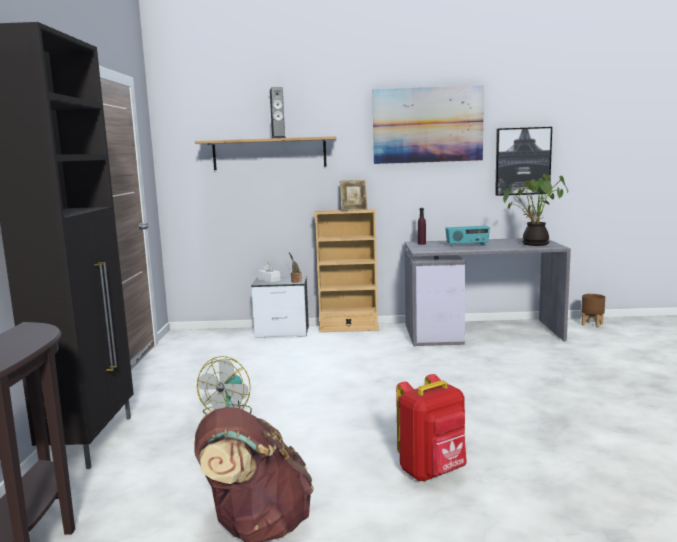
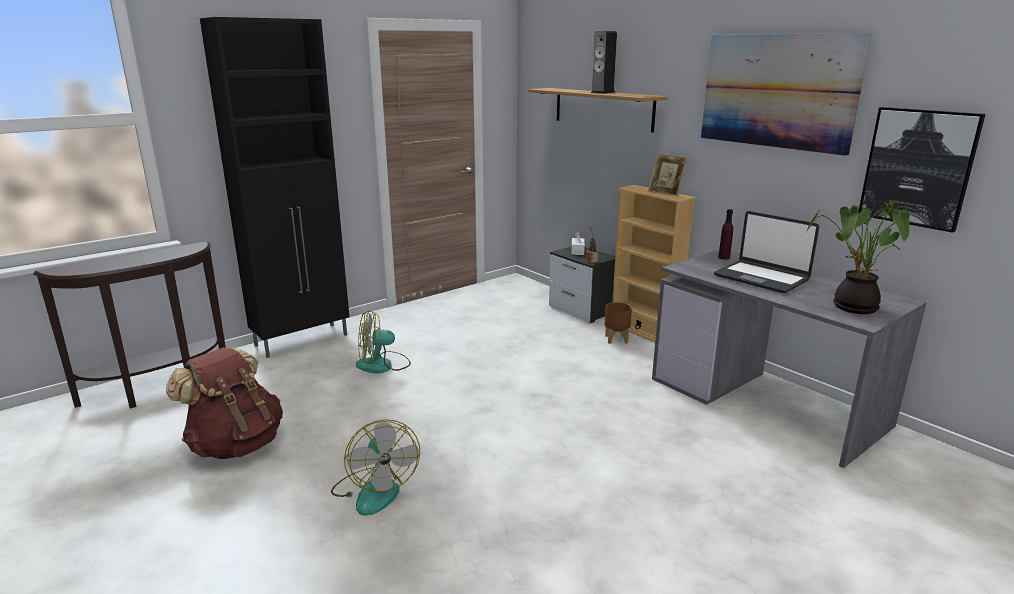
camera: 50 degrees right, 10 degrees up
red backpack [396,374,467,481] -> fan [331,419,420,516]
radio [445,226,490,247] -> laptop [714,211,819,293]
brown planter [581,294,605,328] -> brown planter moved to [605,302,632,344]

